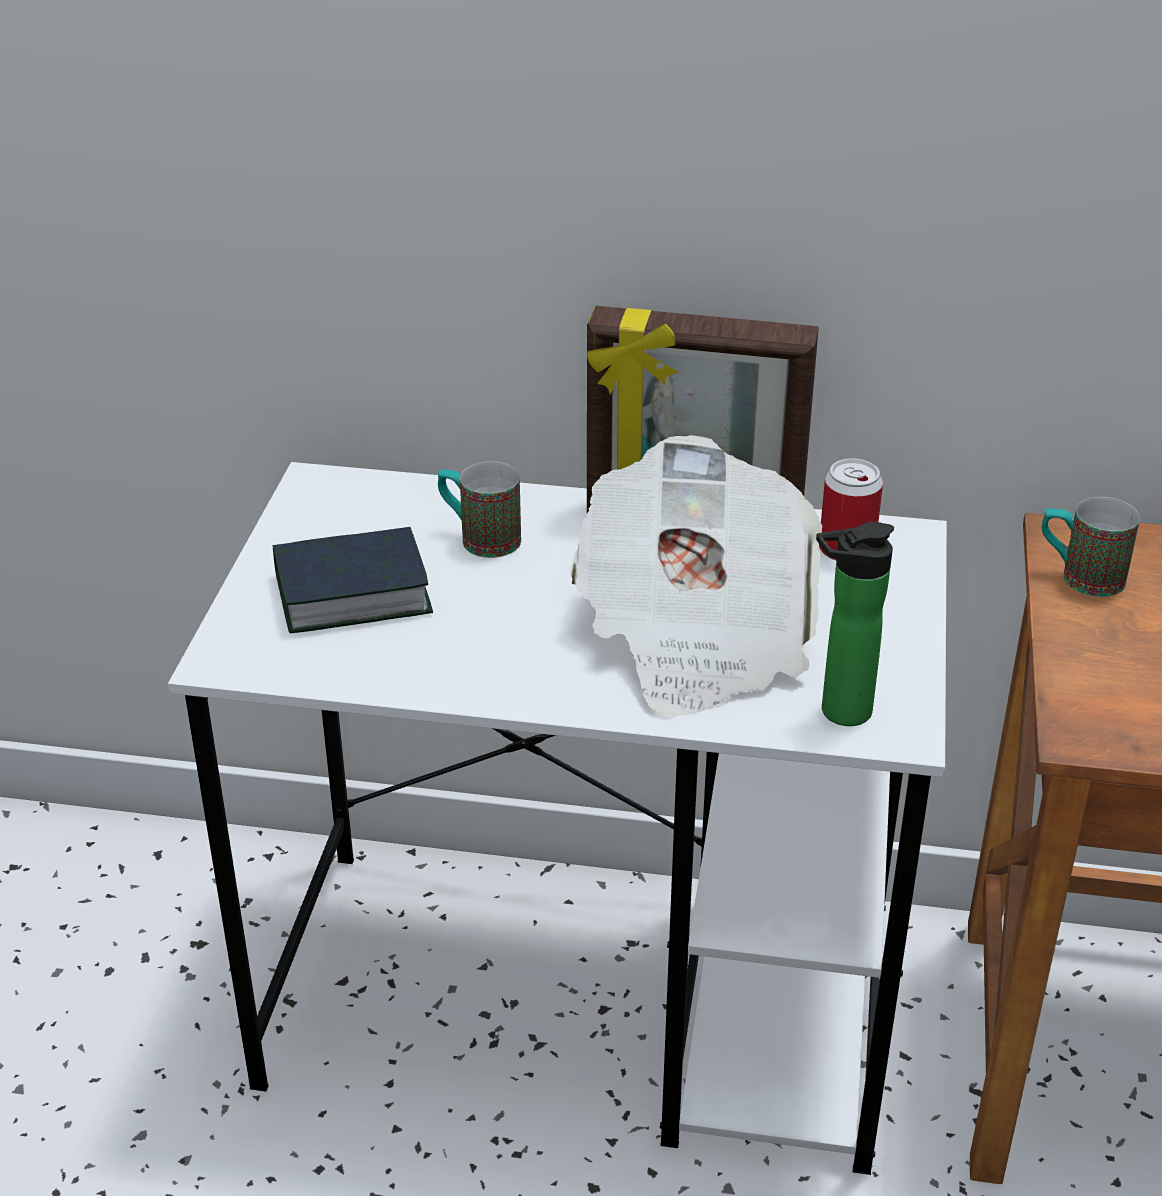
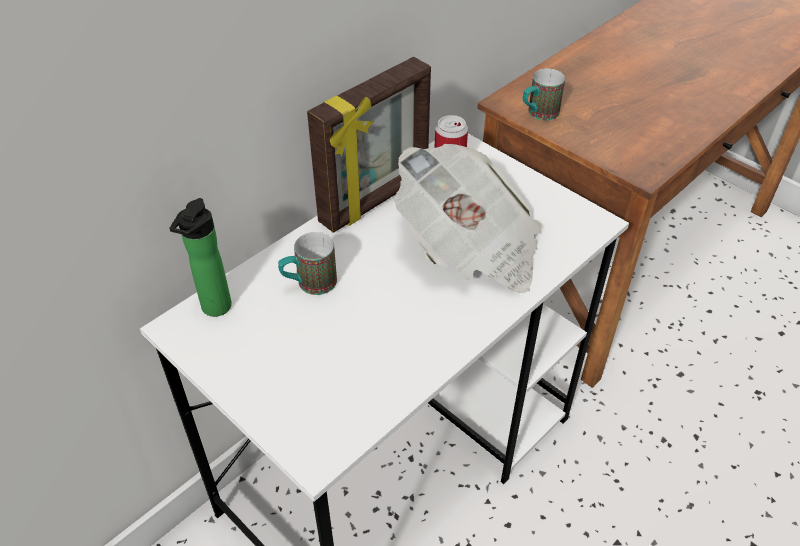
camera: 55 degrees left, 10 degrees up
book [273,527,433,633] -> none
bottle [816,522,894,726] -> bottle moved to [169,198,232,317]

